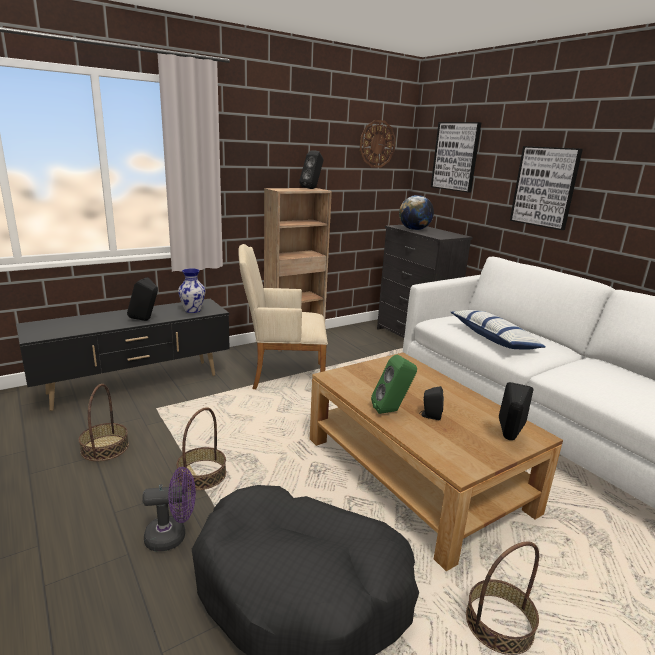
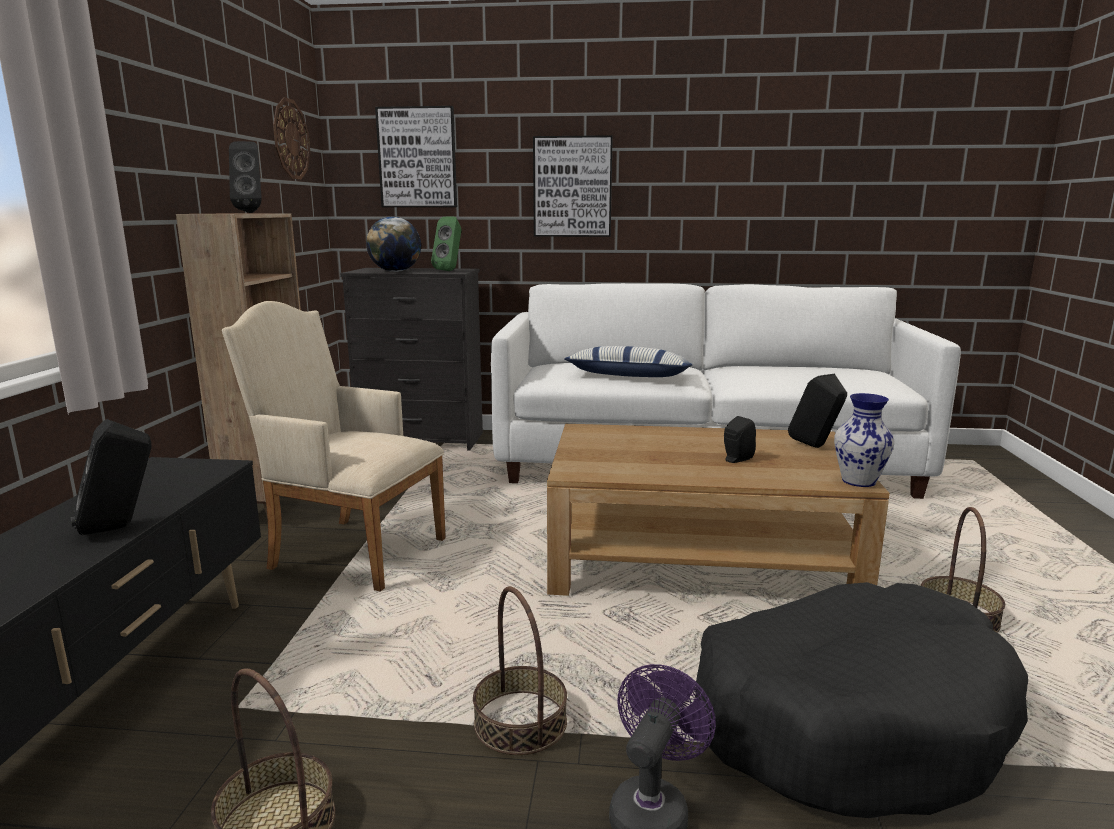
camera: 50 degrees left, 5 degrees down
vase [178,269,206,313] -> vase moved to [834,393,895,487]
beige armchair [238,244,328,389] -> beige armchair turned 75 degrees clockwise [222,301,446,592]
green speaker [371,354,417,414] -> green speaker moved to [431,216,461,271]

